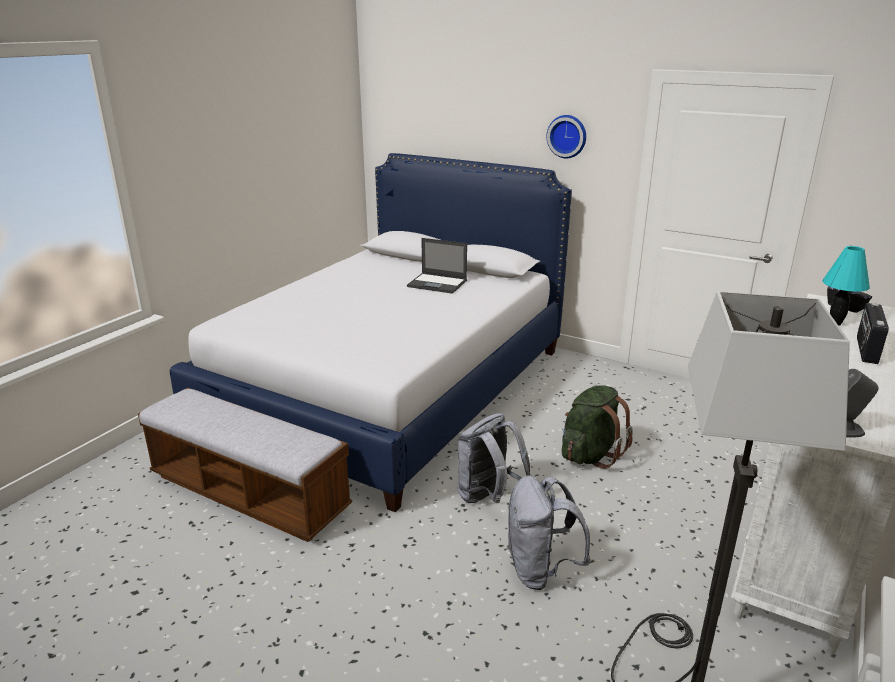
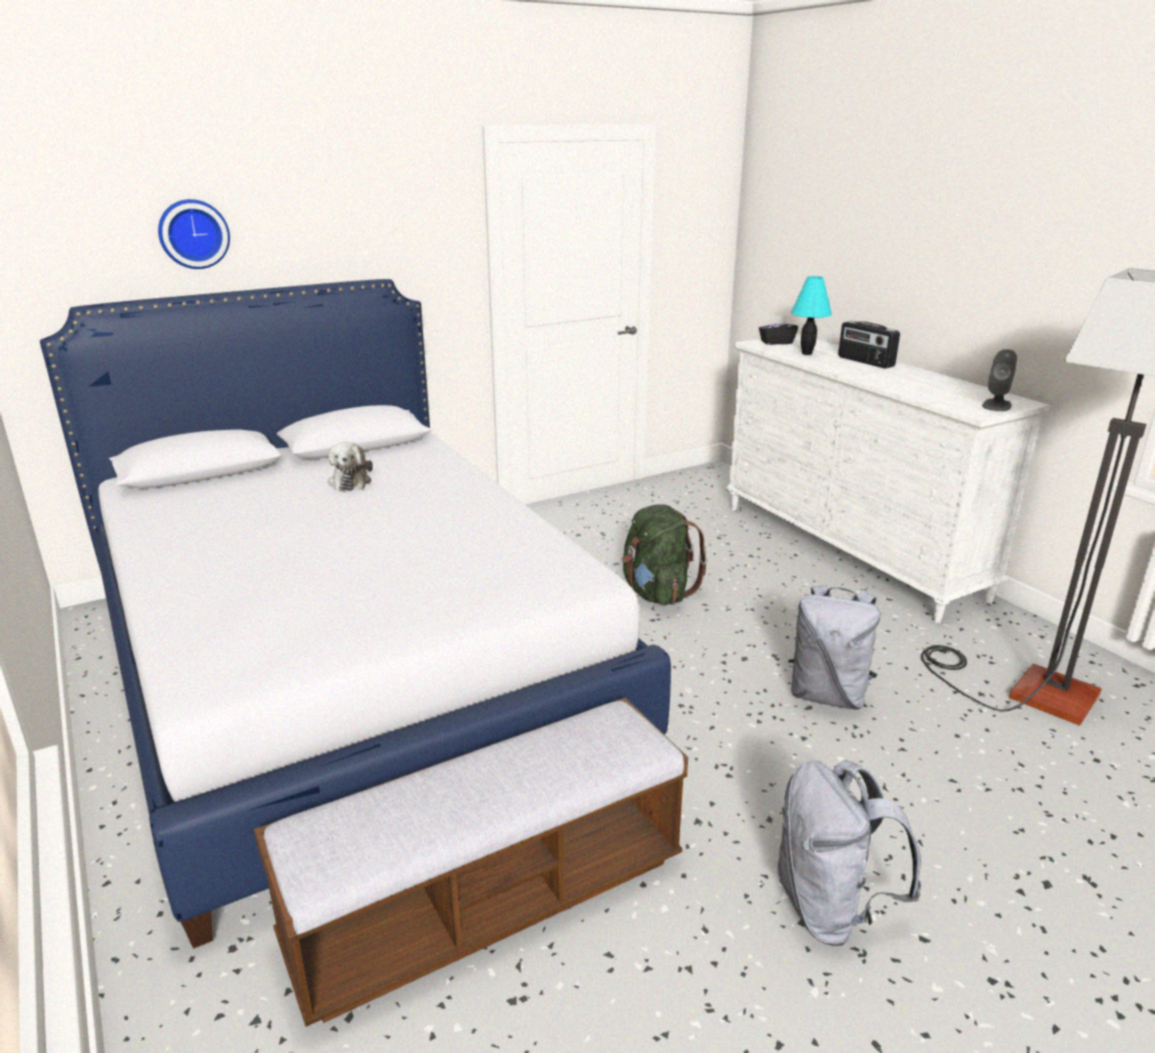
camera: 60 degrees left, 0 degrees up
laptop [407,238,467,294] -> plush toy [328,442,373,491]
grey backpack [457,413,531,503] -> grey backpack moved to [776,760,921,946]
wall clock [546,115,586,158] -> wall clock moved to [158,199,230,269]

